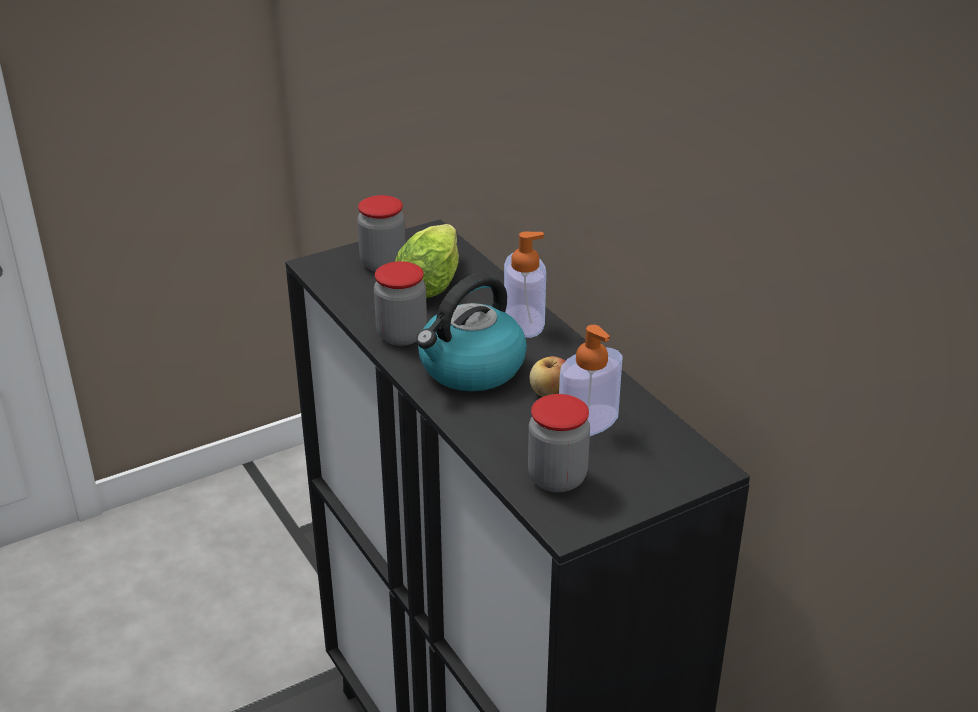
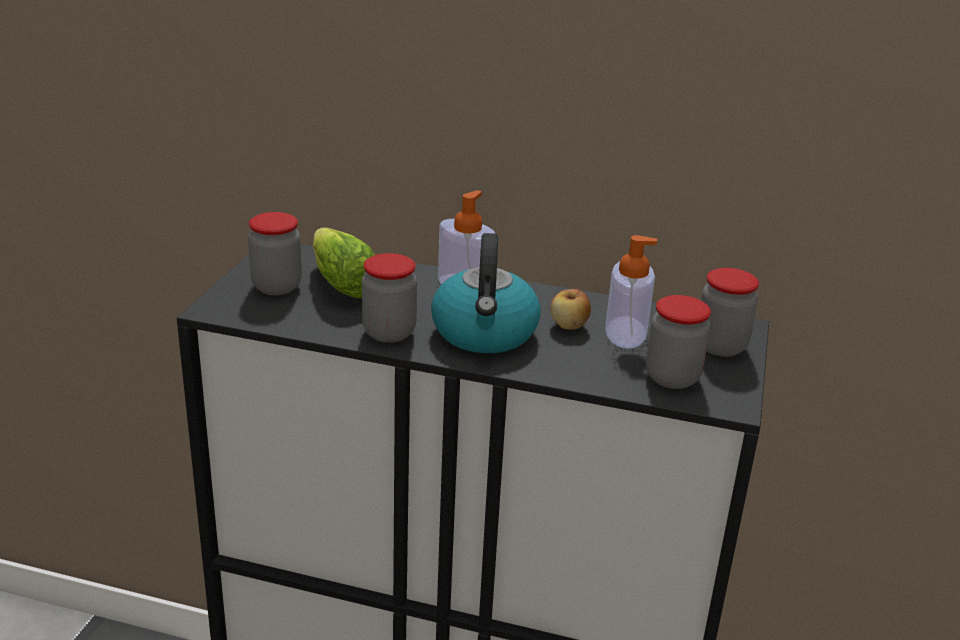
camera: 45 degrees left, 5 degrees down
none -> jar [701,268,759,357]

